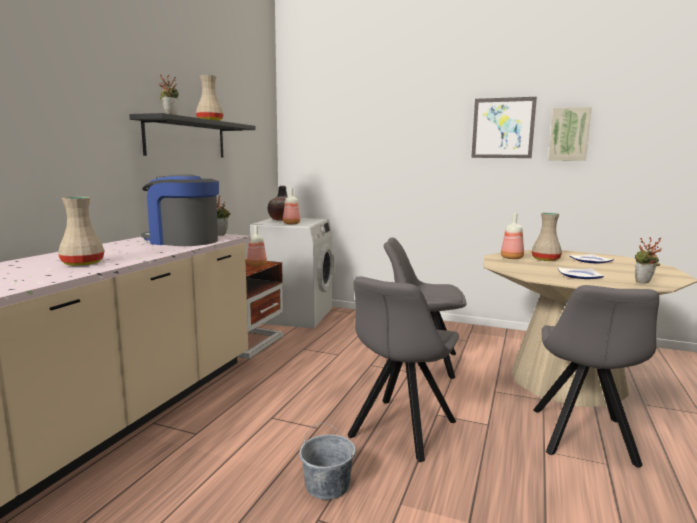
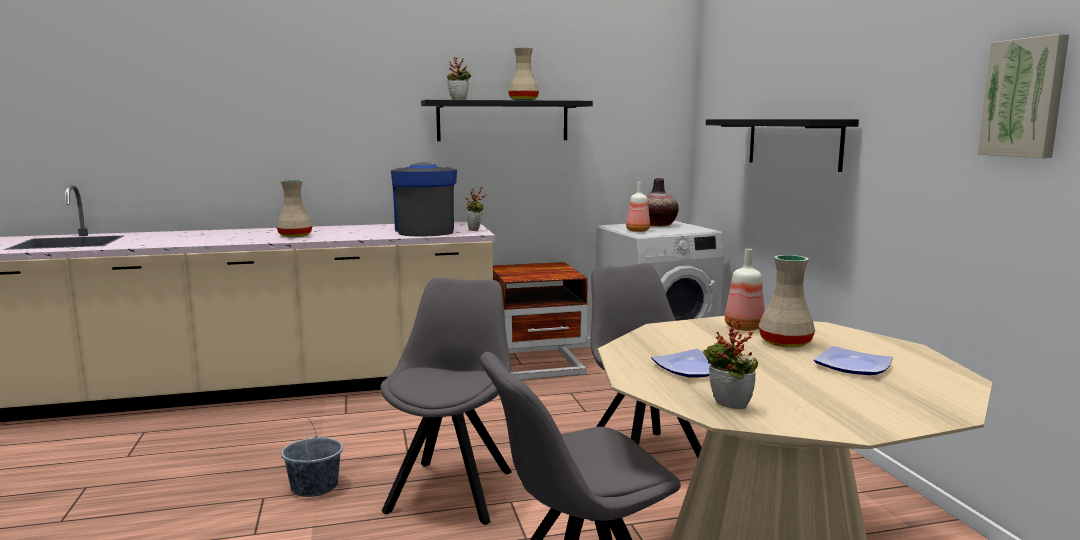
camera: 55 degrees right, 0 degrees up
bottle [247,225,267,266] -> none
grey chair [348,276,459,462] -> grey chair turned 105 degrees clockwise [381,278,512,525]
picture [471,97,537,158] -> none
none -> black shelf [706,119,859,172]

